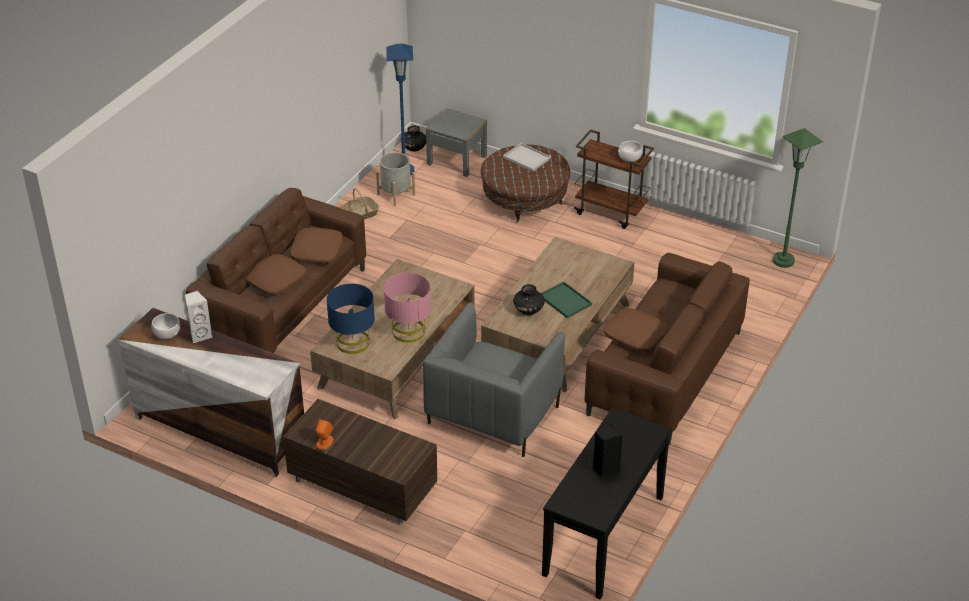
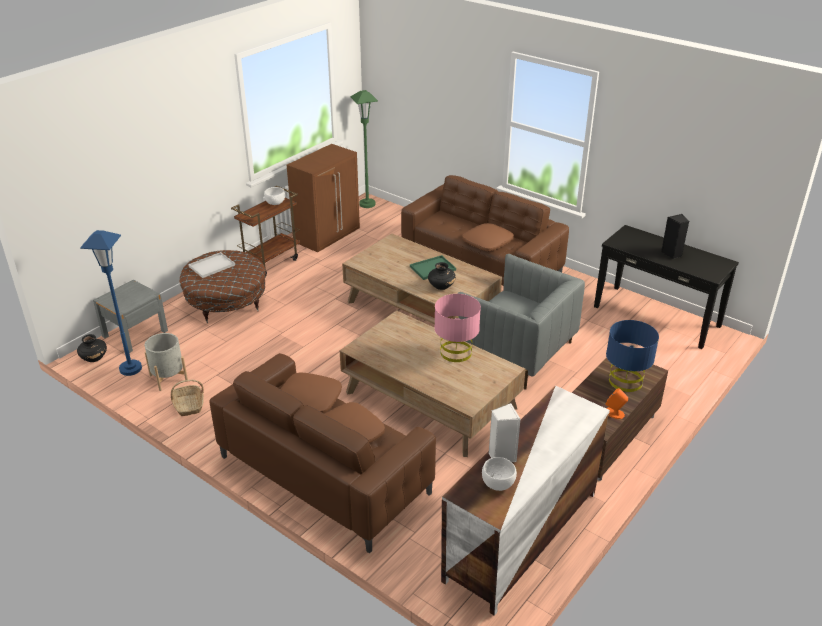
camera: 80 degrees left, 5 degrees down
blue table lamp [327,284,375,354] -> blue table lamp moved to [606,320,659,392]
none -> brown cabinet [287,144,360,252]

